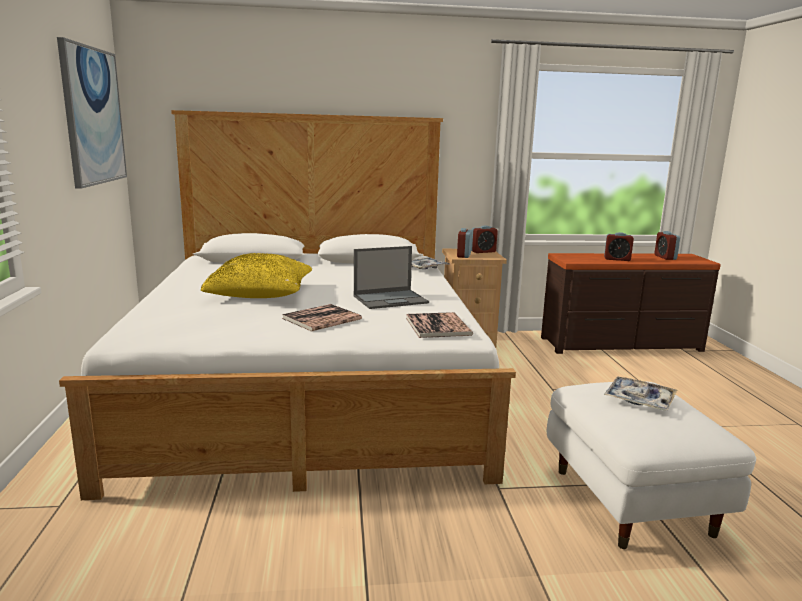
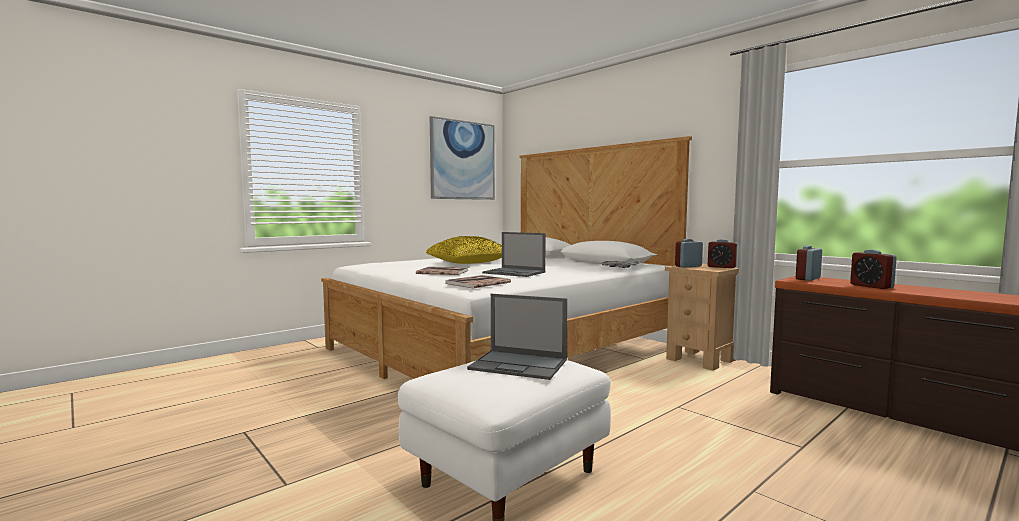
camera: 55 degrees right, 10 degrees down
tray [604,376,677,410] -> laptop [467,294,567,380]
alarm clock [654,231,680,260] -> alarm clock moved to [796,245,822,281]

